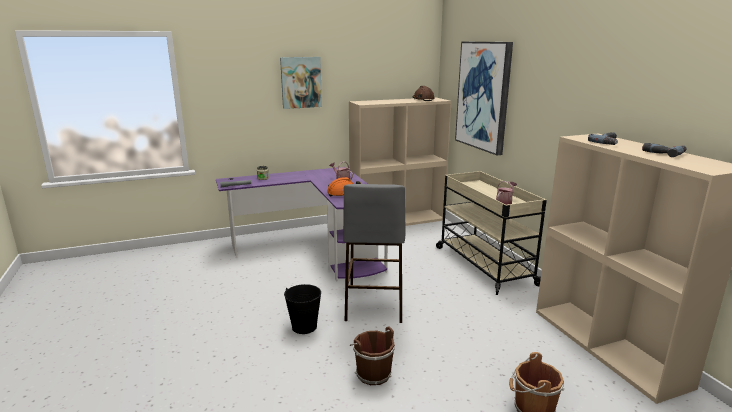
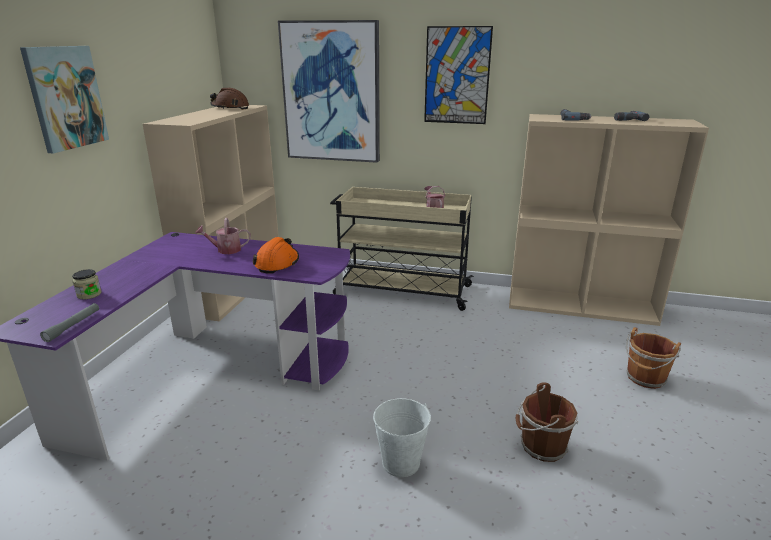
camera: 55 degrees left, 5 degrees up
black bucket [284,284,321,334] -> white bucket [373,398,431,477]
grey stool [343,184,406,323] -> none
none -> picture [424,26,493,124]

